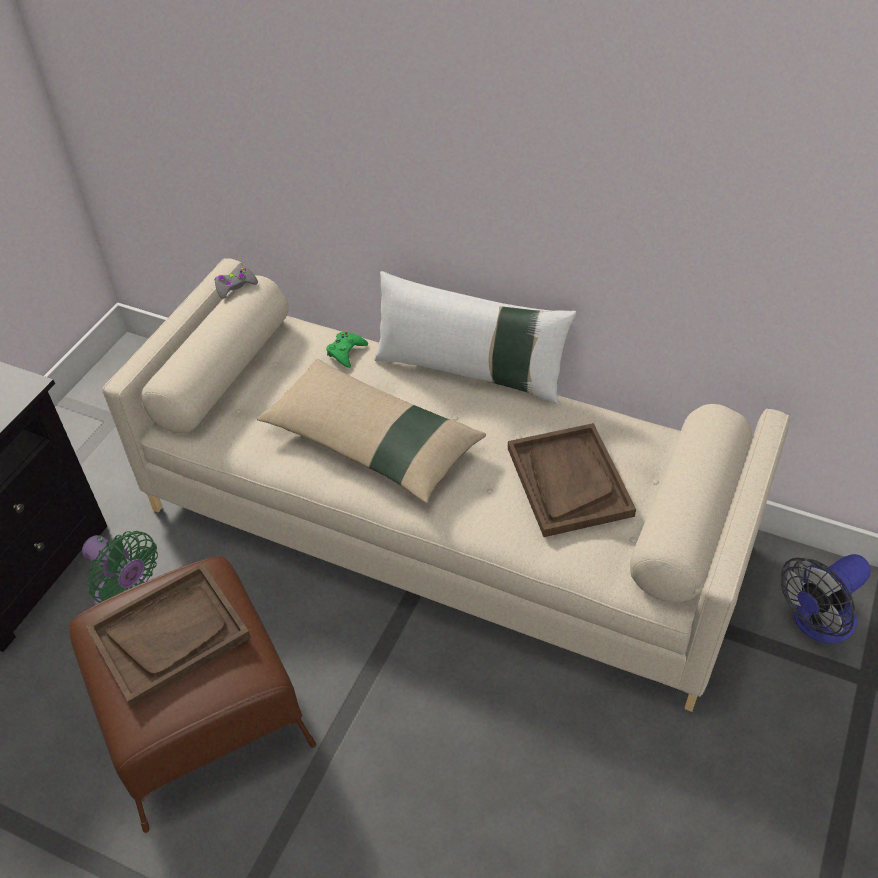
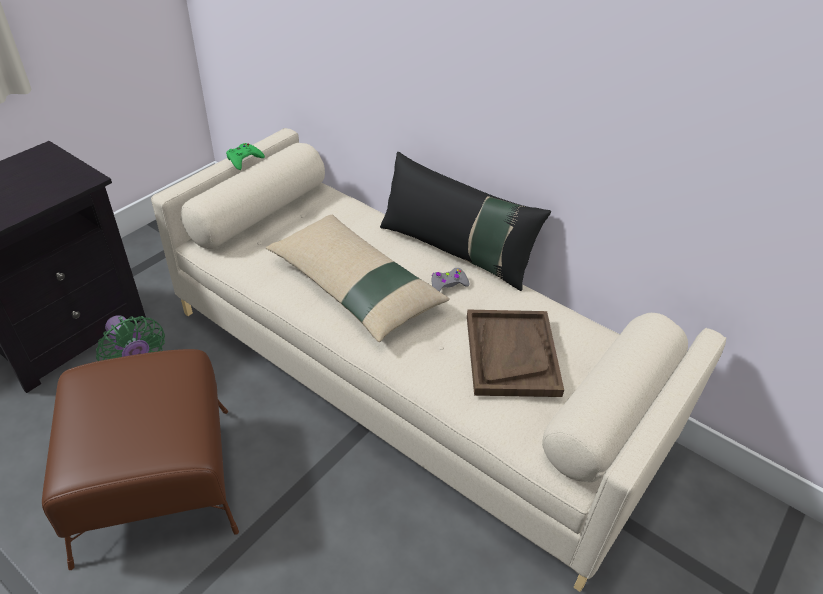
camera: 10 degrees right, 5 degrees down
brown tray [86,563,251,708] -> none
grey game controller [215,266,258,299] -> grey game controller moved to [432,268,470,292]
green game controller [326,332,368,368] -> green game controller moved to [226,143,265,170]
white pillow [375,271,576,404] -> black pillow [380,152,551,291]
fan [781,554,871,644] -> none

